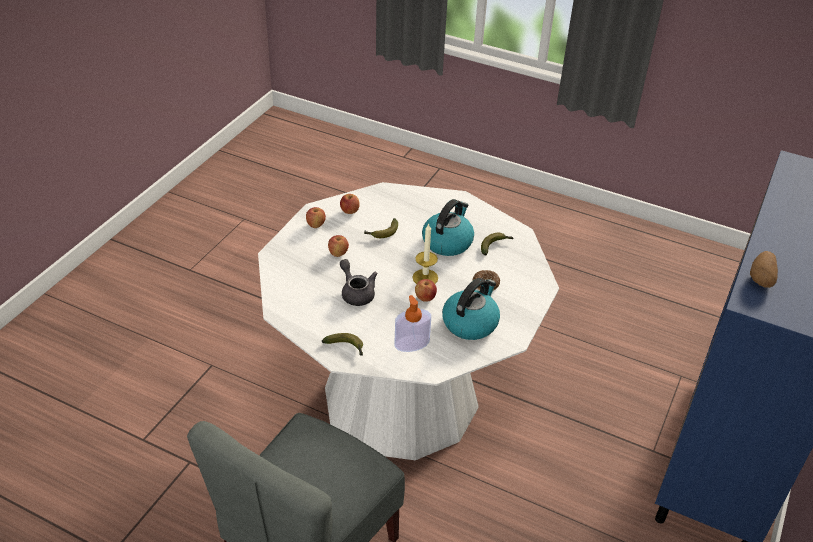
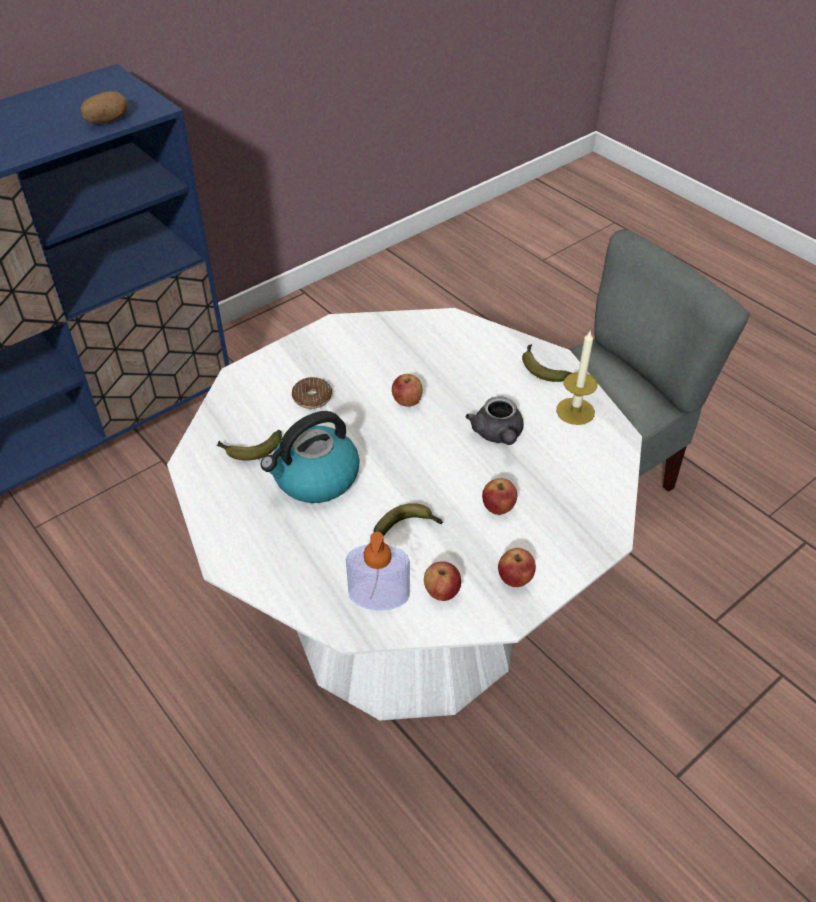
camera: 155 degrees left, 5 degrees up
soap dispenser [394,295,431,352] -> soap dispenser moved to [346,532,410,611]
candle [412,223,438,284] -> candle moved to [556,330,598,425]
kettle [442,278,500,340] -> none

